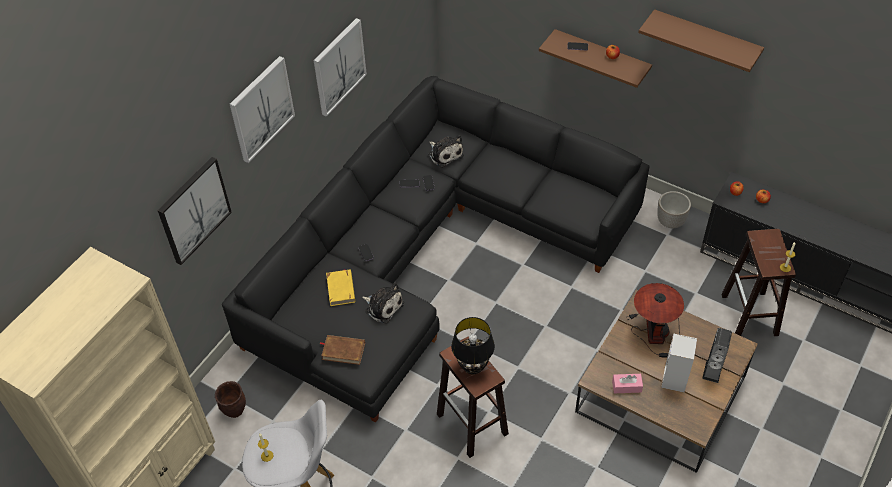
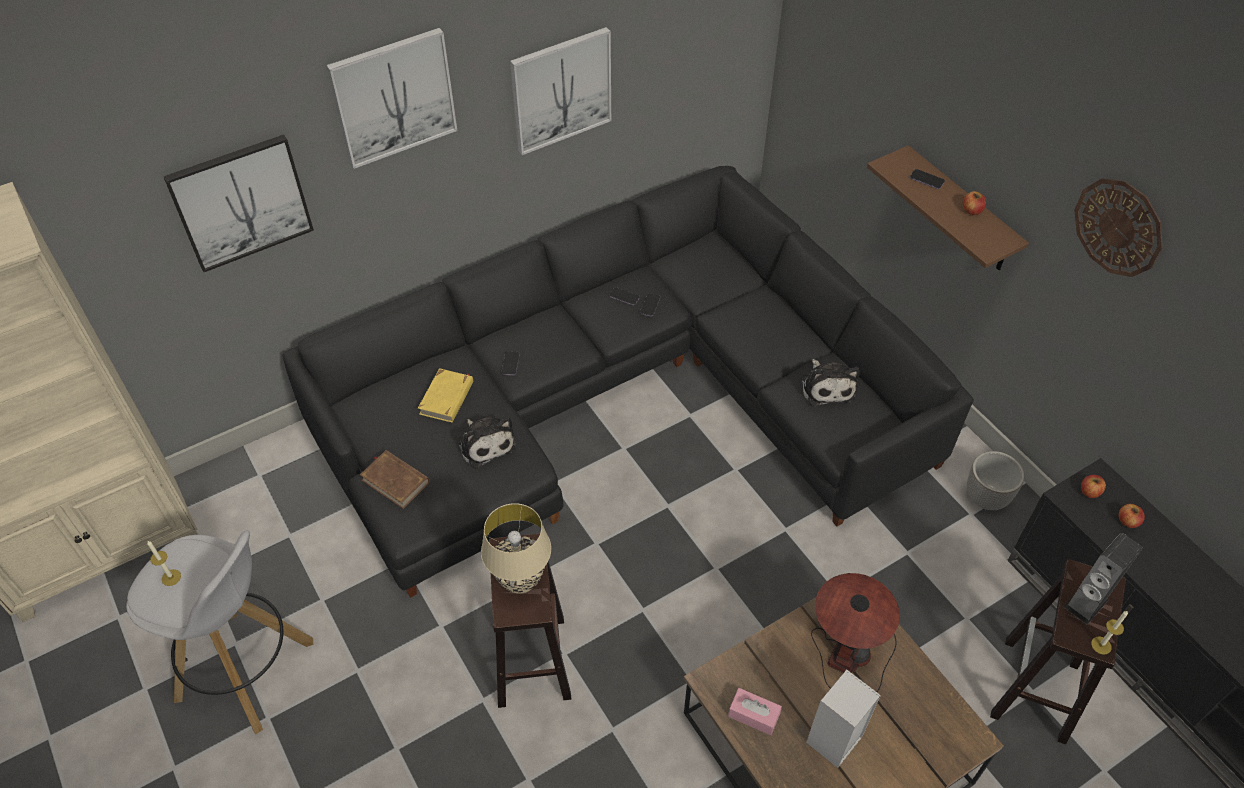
camera: 25 degrees right, 0 degrees up
brown planter [215,381,246,418] -> none
plush toy [428,135,464,168] -> plush toy moved to [802,359,860,406]
black table lamp [451,317,495,374] -> beige table lamp [481,503,551,594]
brown shelf [638,9,764,72] -> wall clock [1074,179,1163,277]
speaker [702,328,732,383] -> speaker moved to [1064,533,1142,625]

